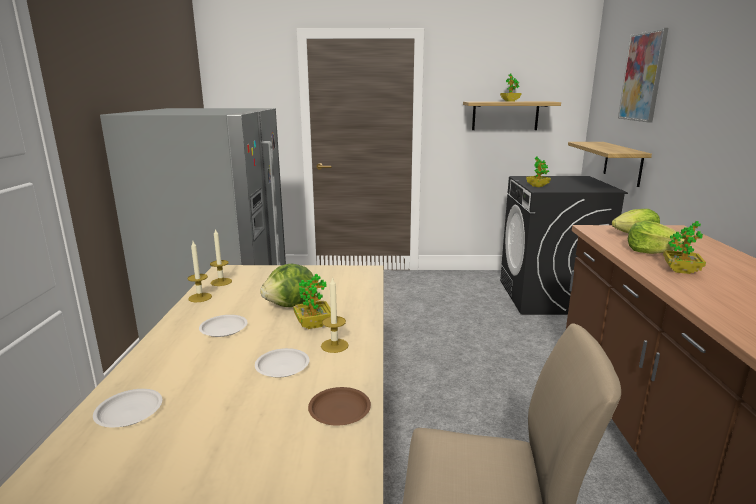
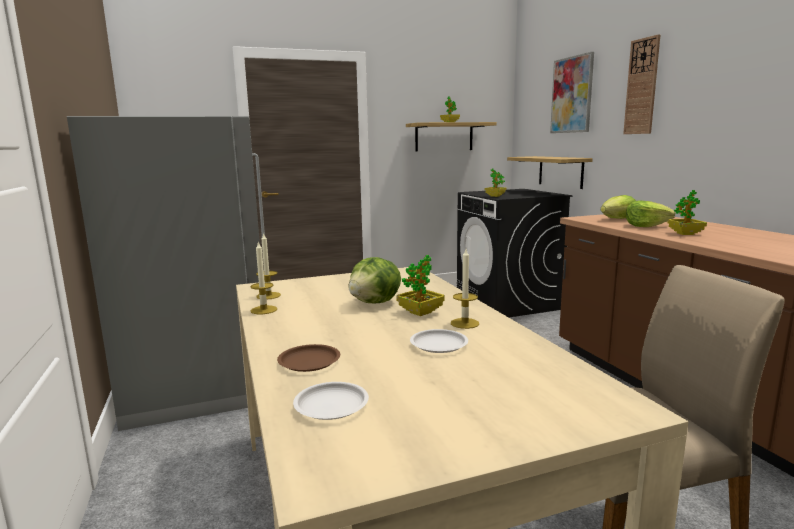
camera: 20 degrees left, 5 degrees down
white plate [199,315,248,337] -> none
brown plate [308,387,371,426] -> brown plate moved to [277,344,340,372]
none -> wall clock [623,34,660,134]

